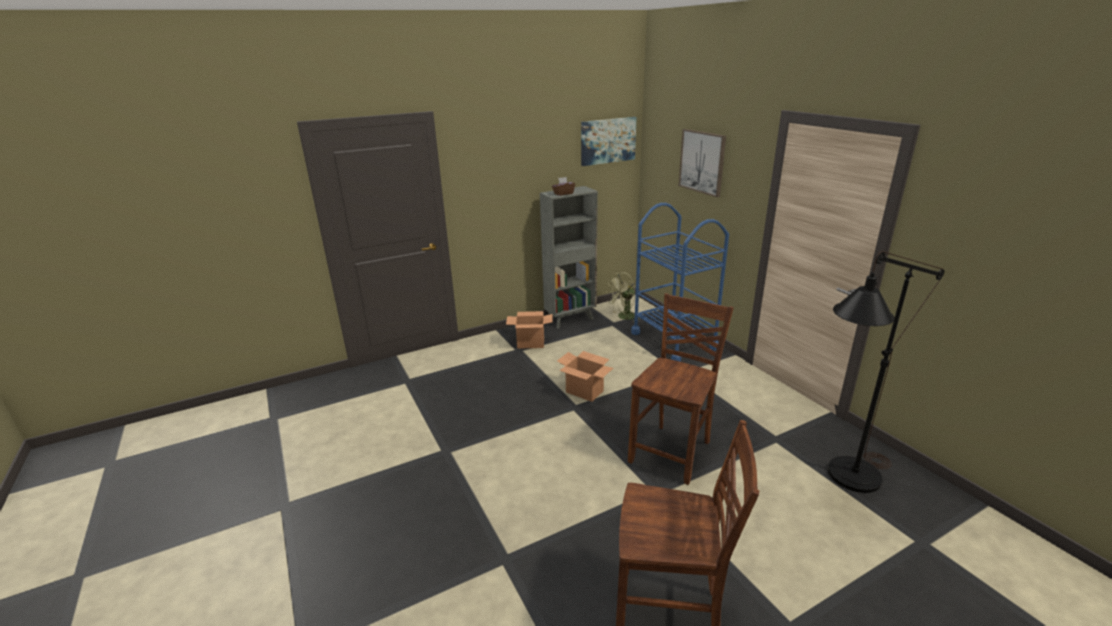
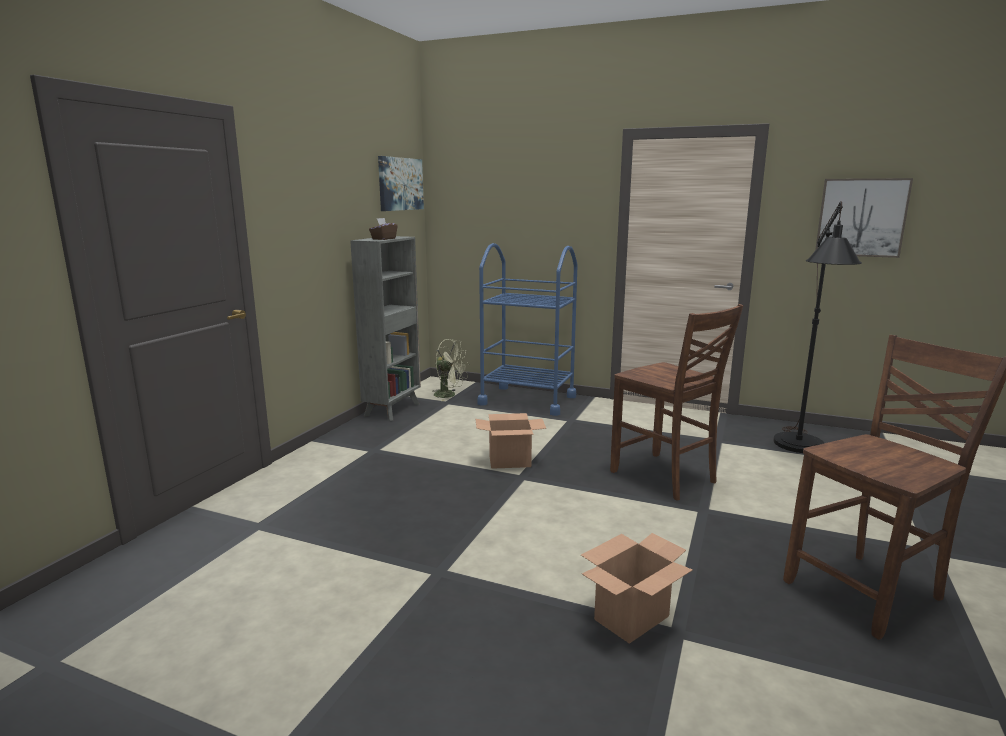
camera: 40 degrees left, 10 degrees down
cardboard box [506,311,553,349] -> cardboard box moved to [581,533,693,644]
green fan [606,272,640,323] -> green fan turned 90 degrees counterclockwise [432,339,468,401]
brown chair [628,293,734,485] -> brown chair turned 150 degrees clockwise [610,304,744,501]
picture [679,129,726,197] -> picture moved to [815,178,913,258]

